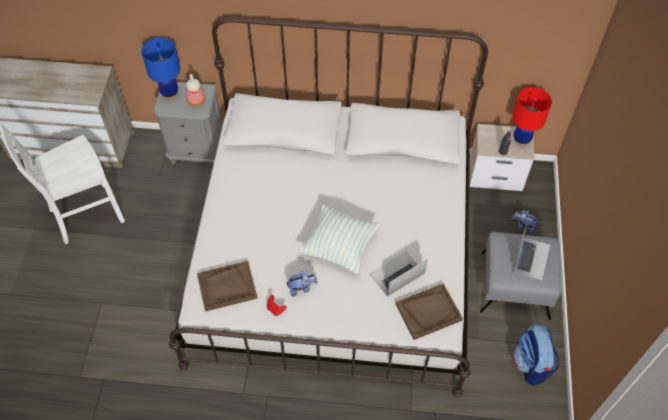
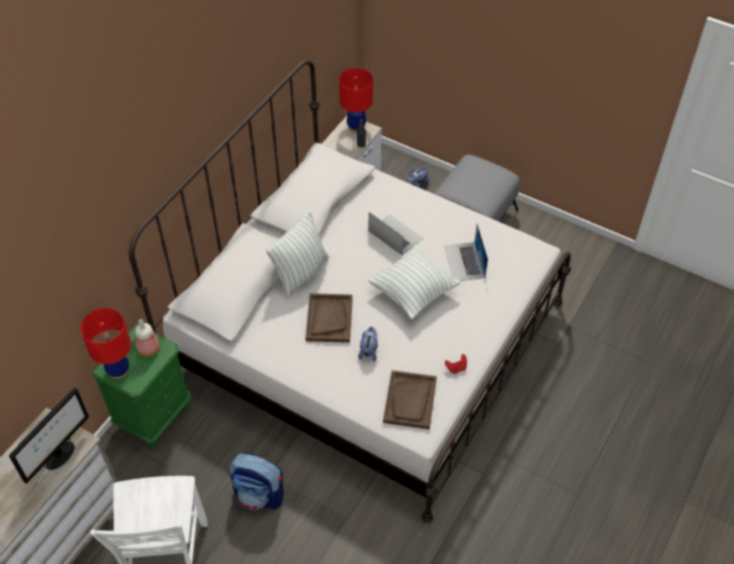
camera: 65 degrees left, 5 degrees down
blue table lamp [141,38,180,99] -> red table lamp [80,308,131,379]
grey nightstand [153,82,222,166] -> green nightstand [93,324,191,448]
plush toy [285,271,318,297] -> plush toy moved to [358,327,378,362]
brown tray [395,283,463,340] -> brown tray moved to [305,293,353,343]
laptop [513,222,550,280] -> laptop moved to [369,212,423,256]
backpack [513,325,559,386] -> backpack moved to [230,452,284,510]
none -> monitor [9,388,89,484]
none -> pillow [266,210,329,299]

